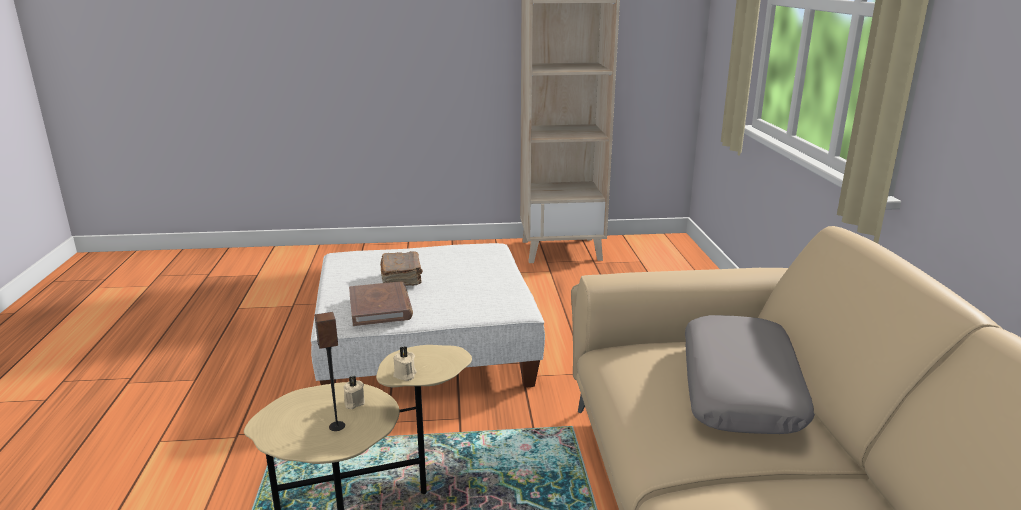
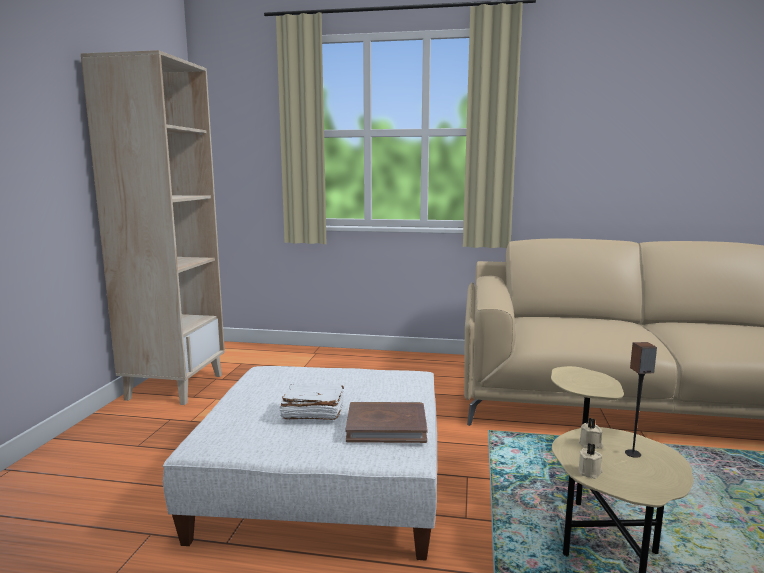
camera: 75 degrees left, 10 degrees down
brown book [380,251,423,286] -> white book [279,384,344,420]
beige candle [393,346,417,381] -> beige candle moved to [579,443,603,479]
grey pillow [685,315,815,434] -> none

